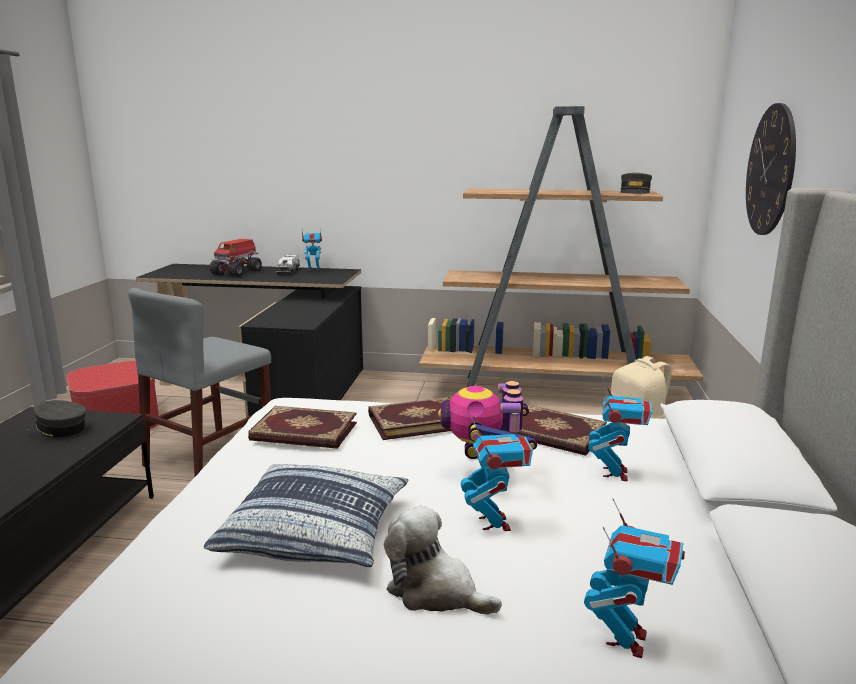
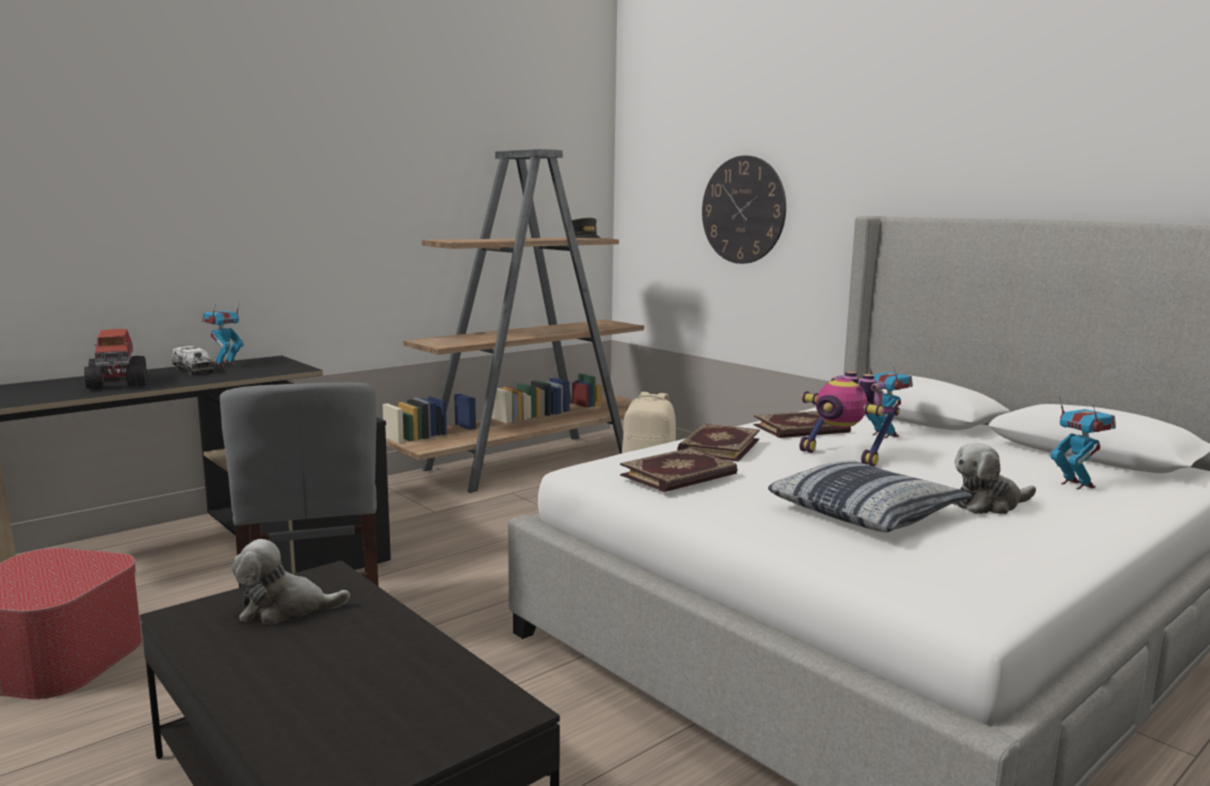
camera: 50 degrees left, 5 degrees down
grey cap [27,400,86,438] -> plush toy [231,539,350,624]
toy robot [461,417,533,531] -> none

